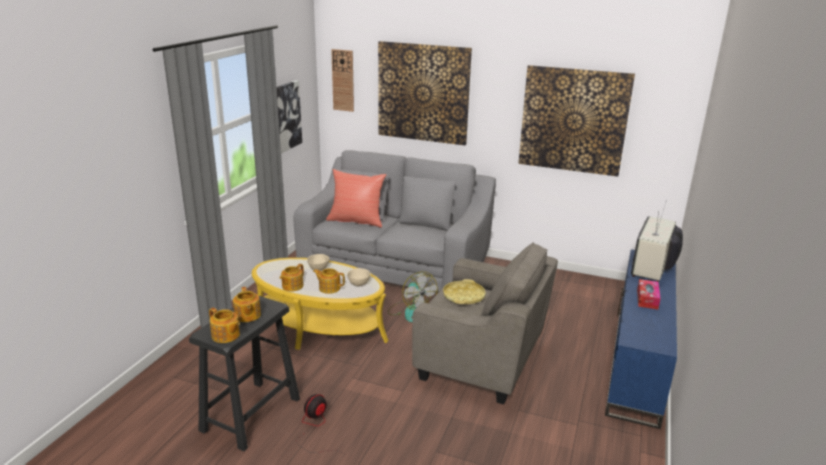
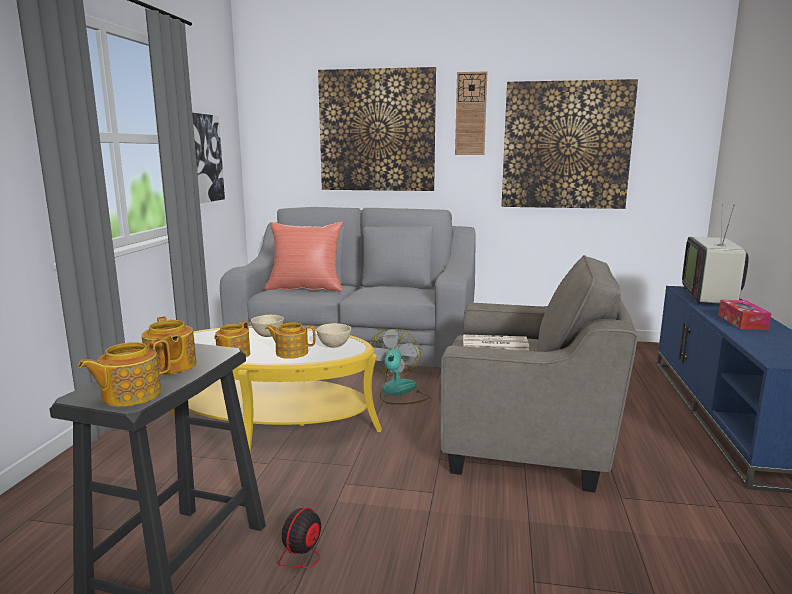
camera: 10 degrees left, 10 degrees down
teapot [209,308,240,343] -> teapot turned 105 degrees clockwise [78,339,170,406]
wall clock [331,49,354,112] -> wall clock moved to [455,71,487,155]
fan [388,271,438,322] -> fan turned 135 degrees counterclockwise [369,329,430,405]
yellow tray [443,279,486,304] -> newspaper [463,334,530,351]

